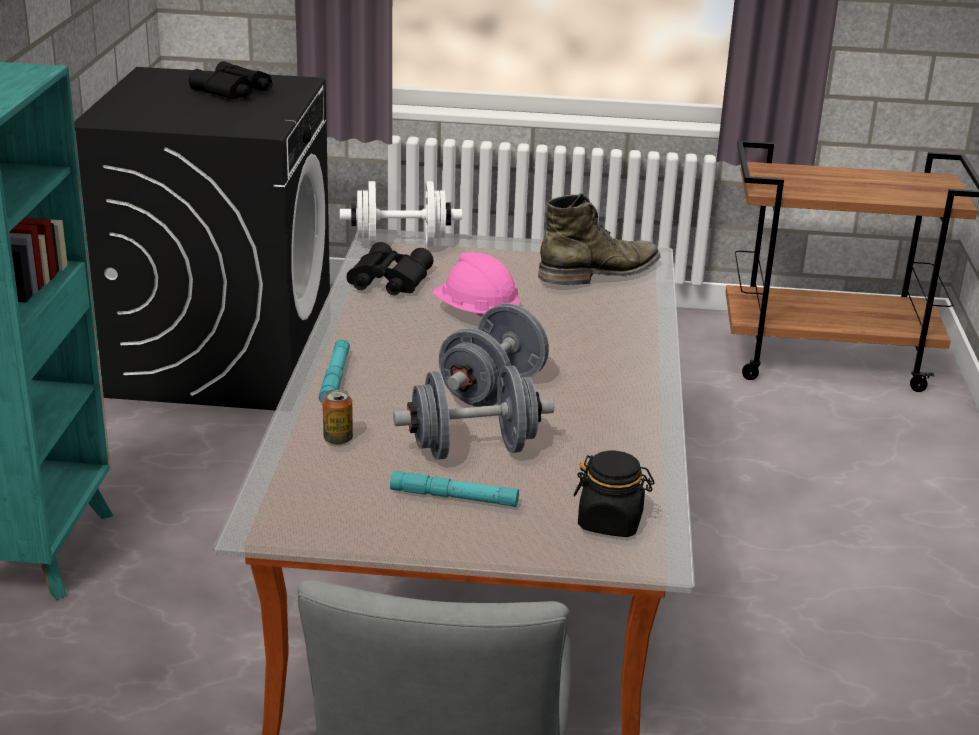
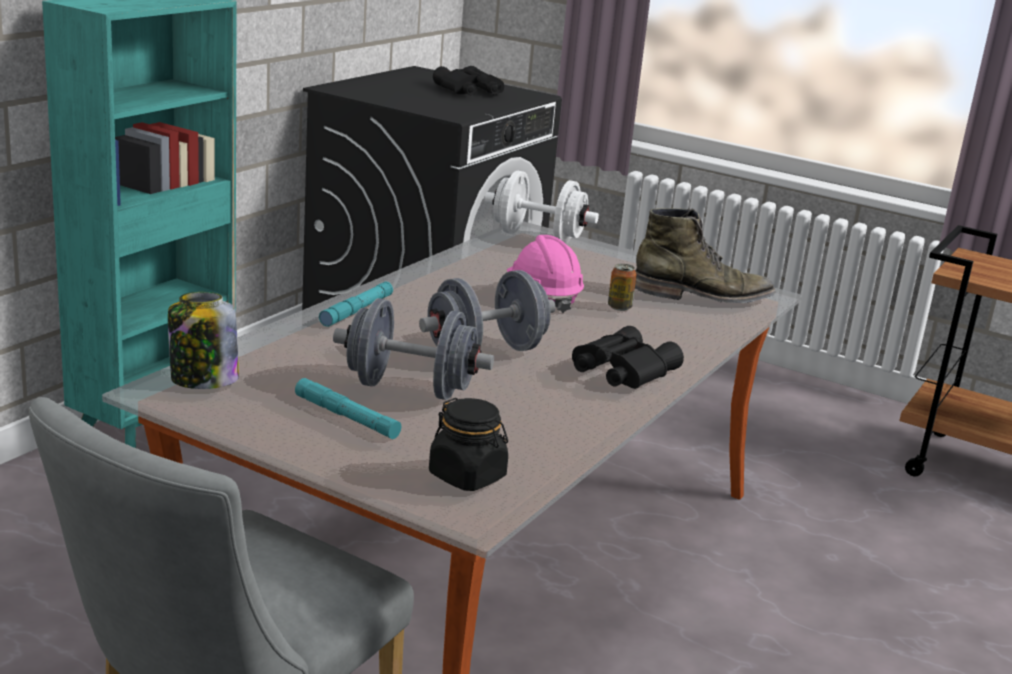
camera: 25 degrees right, 5 degrees down
can [322,389,353,445] -> can moved to [608,264,637,311]
black binoculars [347,242,433,295] -> black binoculars moved to [572,326,684,389]
none -> jar [168,292,239,389]

